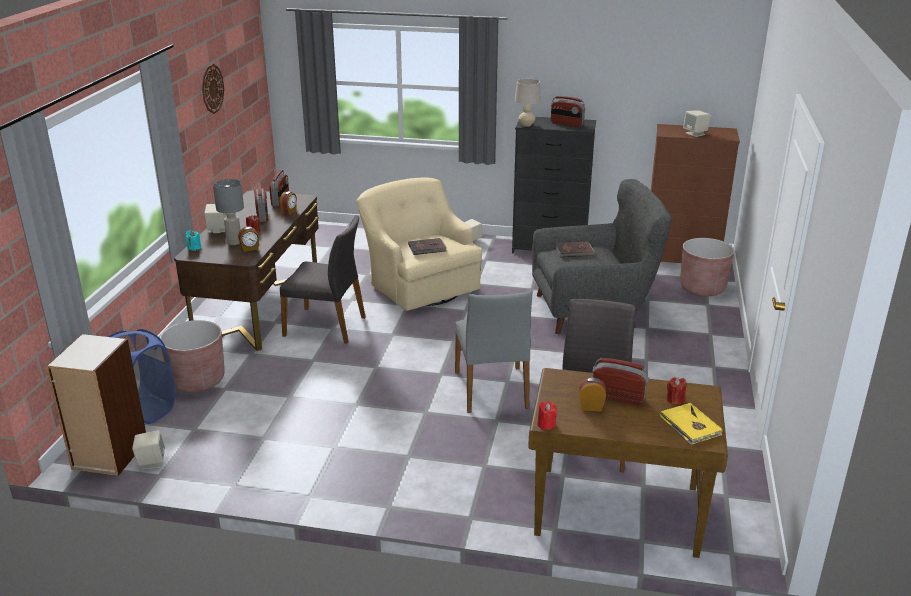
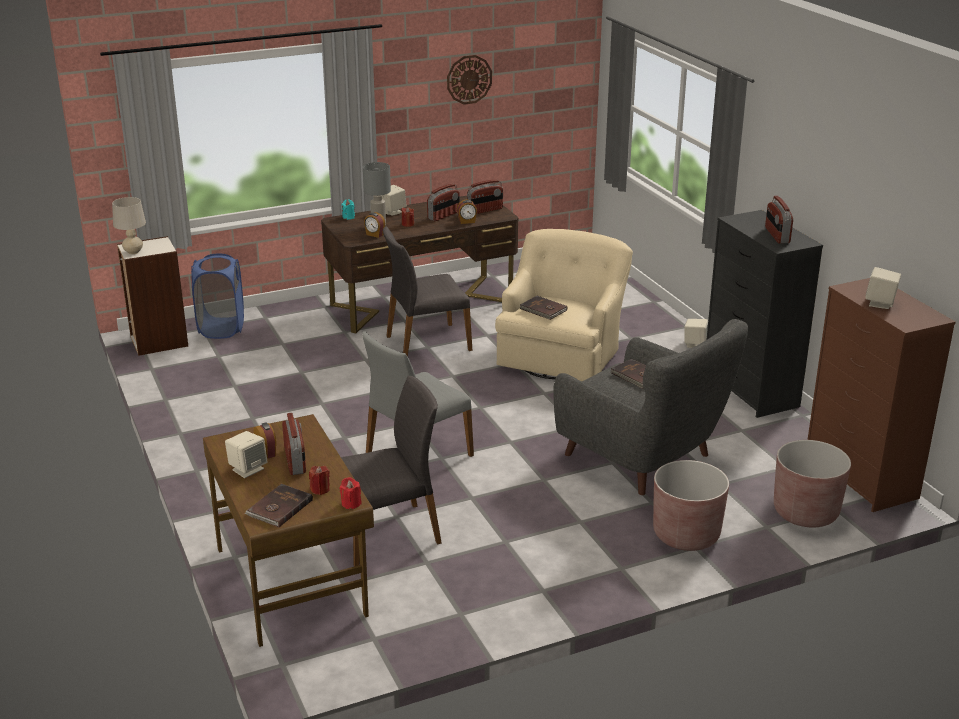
camera: 55 degrees right, 0 degrees up
beige speaker [132,430,165,469] -> beige speaker moved to [225,431,268,478]
brown planter [160,320,225,392] -> brown planter moved to [653,460,729,551]
grey chair [280,215,366,343] -> grey chair turned 90 degrees clockwise [383,226,473,357]
beige table lamp [514,79,541,127] -> beige table lamp moved to [112,197,146,254]
red candle [537,401,557,430] -> red candle moved to [339,477,362,509]
yellow book [660,403,723,444] -> brown book [245,484,313,527]

